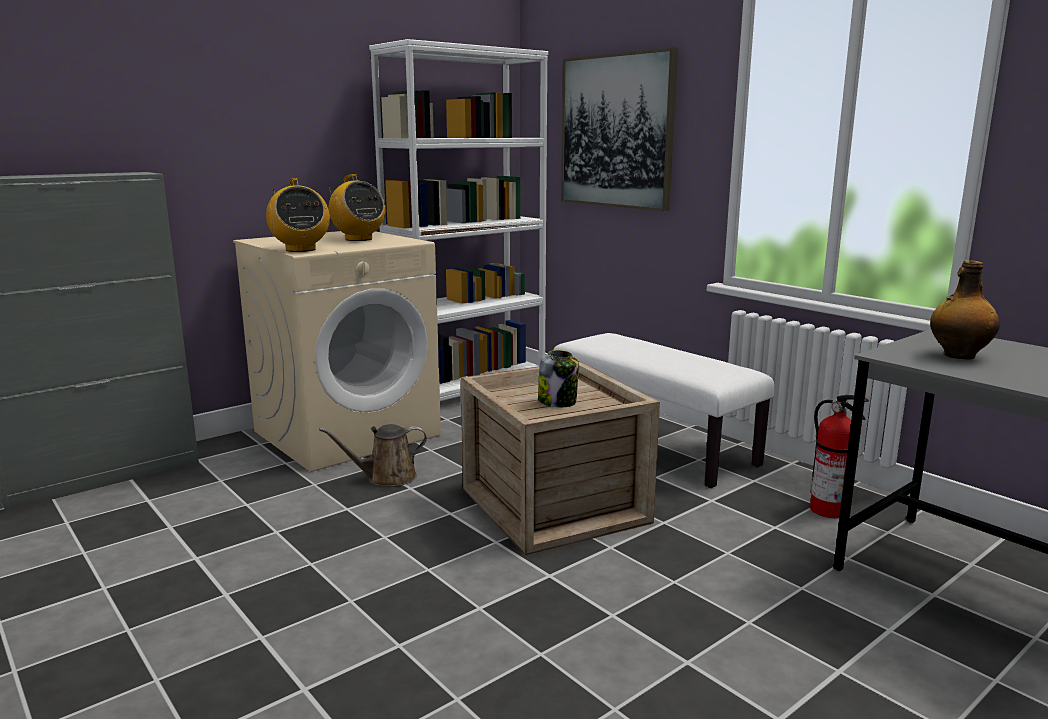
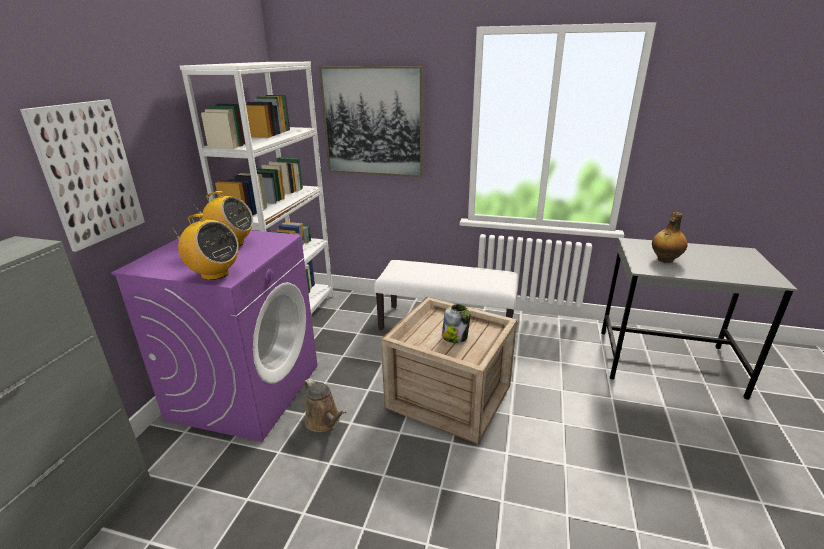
camera: 35 degrees left, 10 degrees up
beige washing machine [233,231,441,472] -> purple washing machine [111,230,318,442]
brown watering can [319,424,427,486] -> brown watering can turned 75 degrees counterclockwise [304,378,347,432]
fire extinguisher [810,395,869,518] -> none
none -> picture [20,100,145,252]

